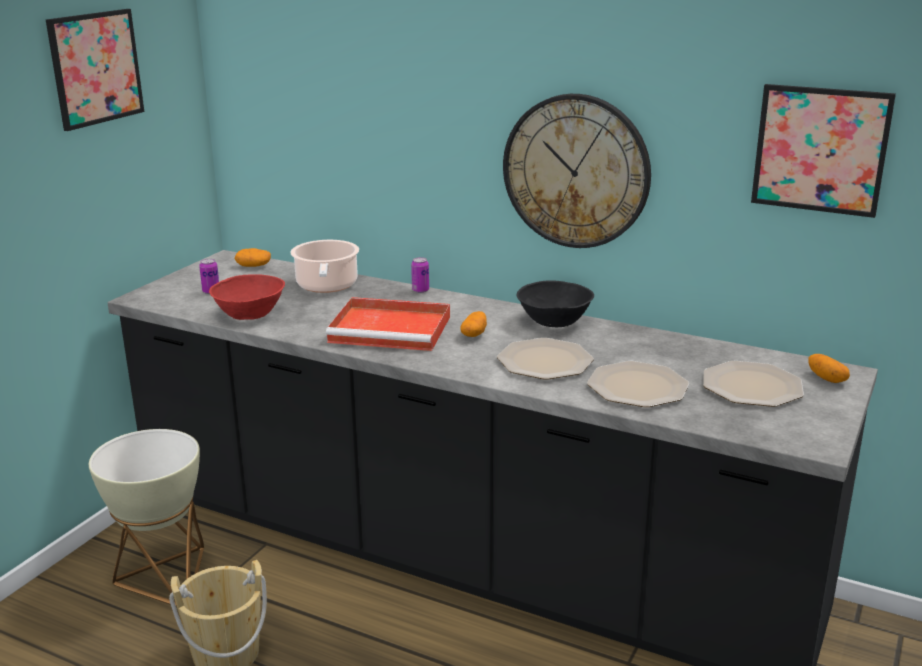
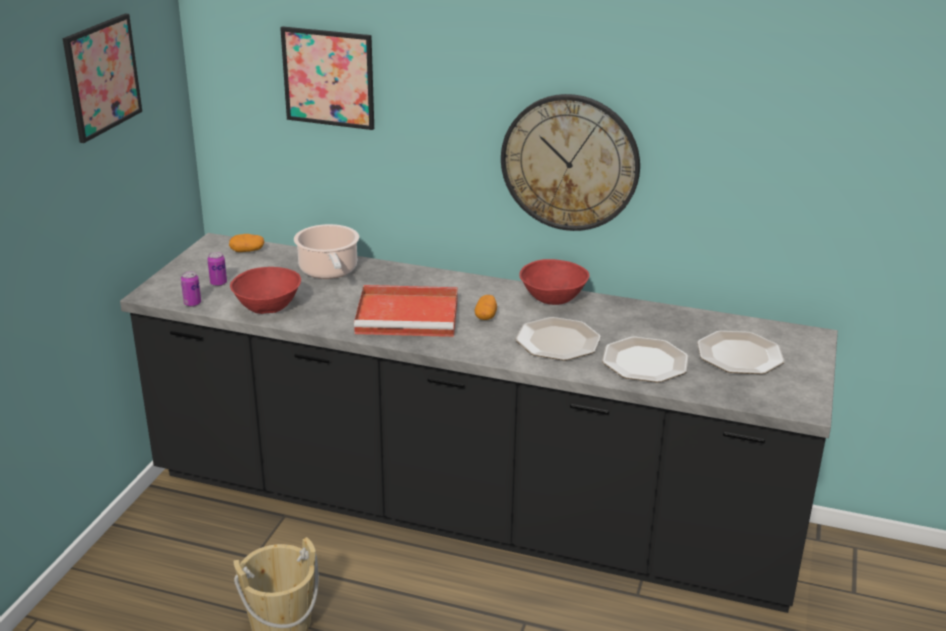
camera: 10 degrees left, 5 degrees up
planter [89,429,204,607] -> none
can [411,257,429,293] -> can moved to [181,271,201,307]
black bowl [516,280,594,327] -> red bowl [519,259,590,305]
picture [751,84,896,218] -> picture moved to [280,26,374,130]
potato [808,354,850,383] -> none

